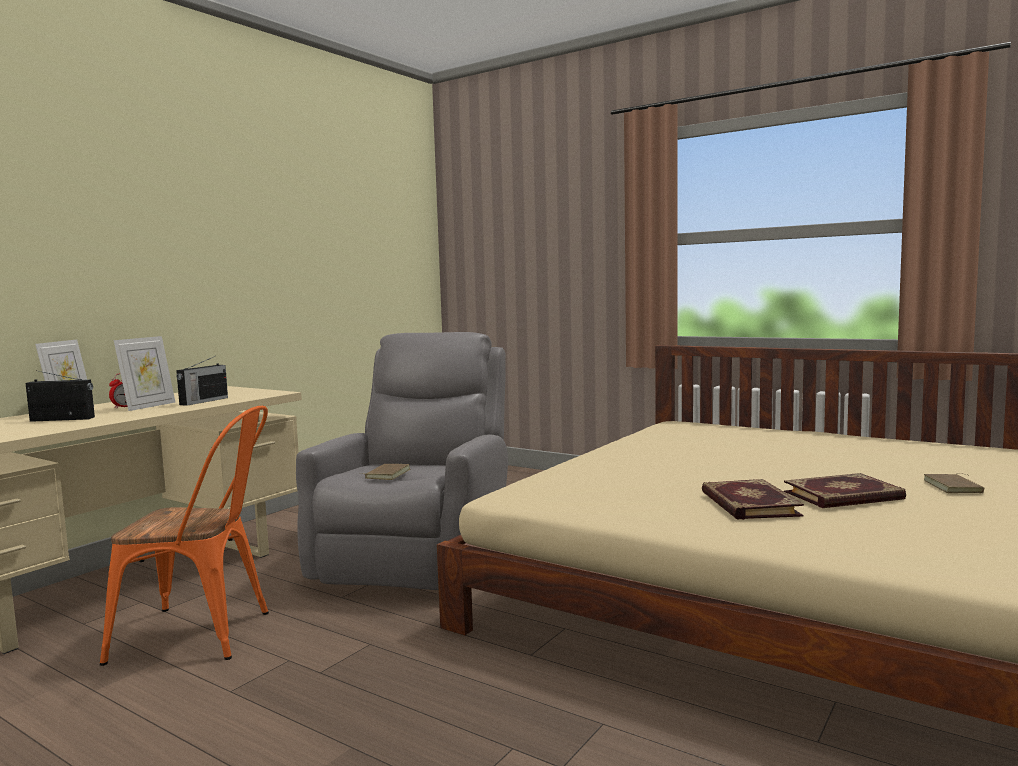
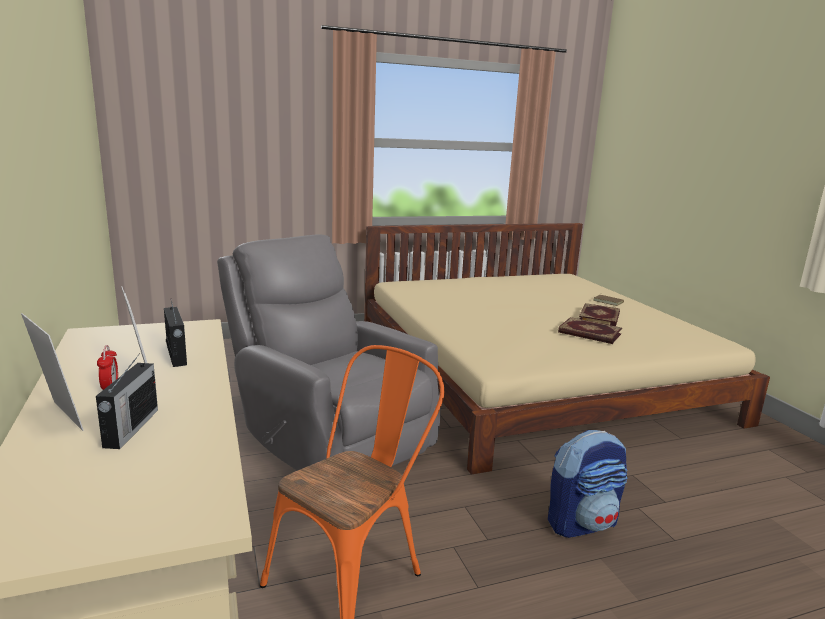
camera: 55 degrees left, 10 degrees up
radio [25,371,95,422] -> radio turned 150 degrees clockwise [96,353,158,449]
brown book [363,464,410,480] -> none
none -> backpack [548,430,628,538]

